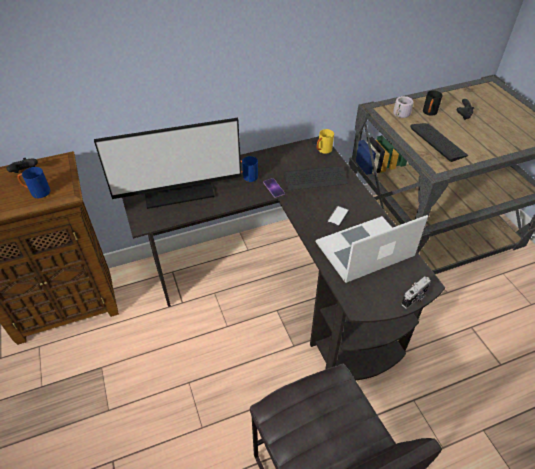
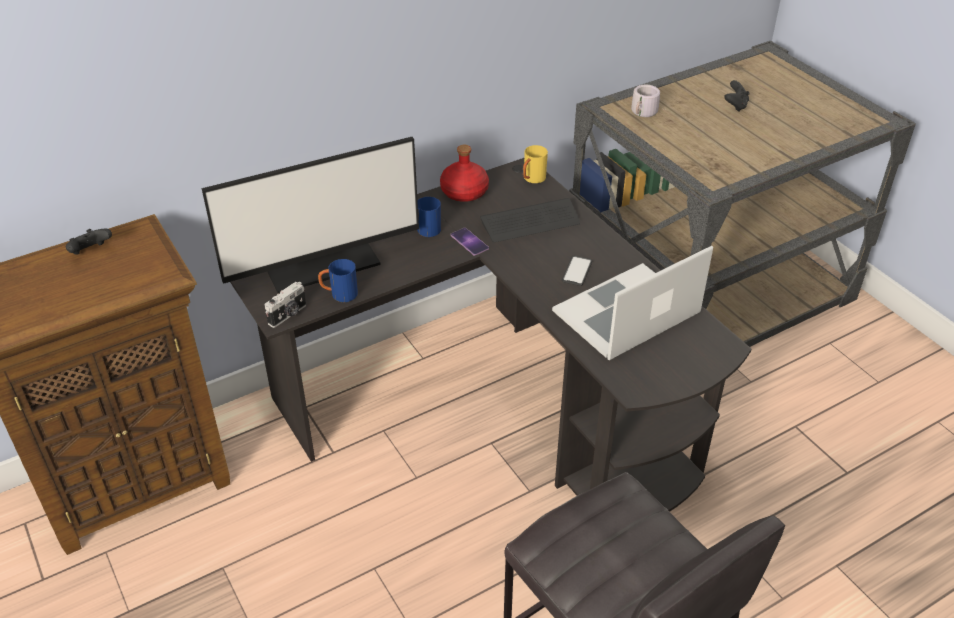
camera: 10 degrees left, 5 degrees down
blue mug [17,167,51,198] -> blue mug moved to [318,259,358,302]
camera [401,276,431,308] -> camera moved to [264,282,306,328]
keyboard [410,123,468,162] -> none
black mug [423,90,443,116] -> none
none -> red bottle [440,145,489,202]

